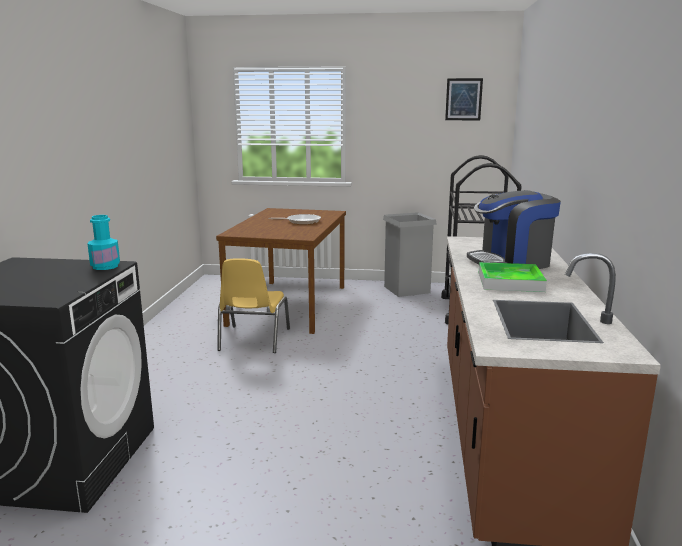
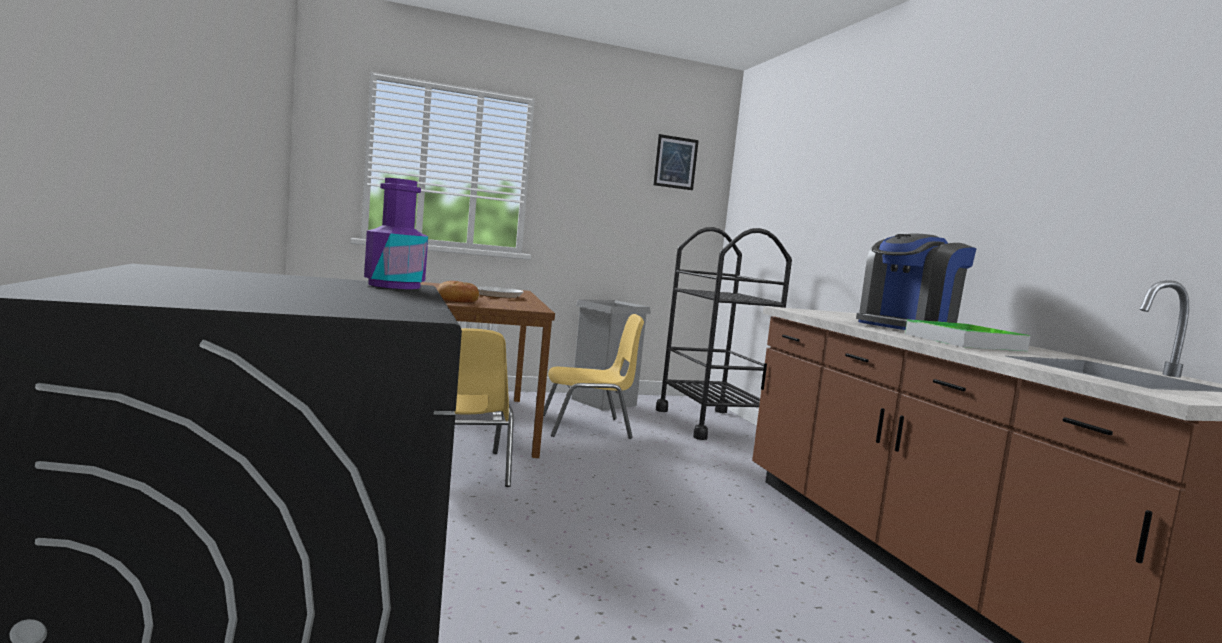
camera: 25 degrees left, 10 degrees down
turquoise bottle [88,215,120,270] -> purple bottle [364,178,428,289]
none -> bread [438,281,479,302]
none -> yellow chair [543,314,644,439]

